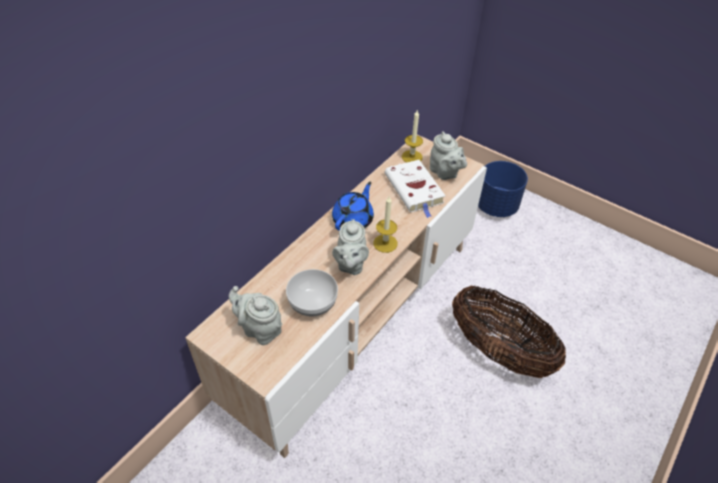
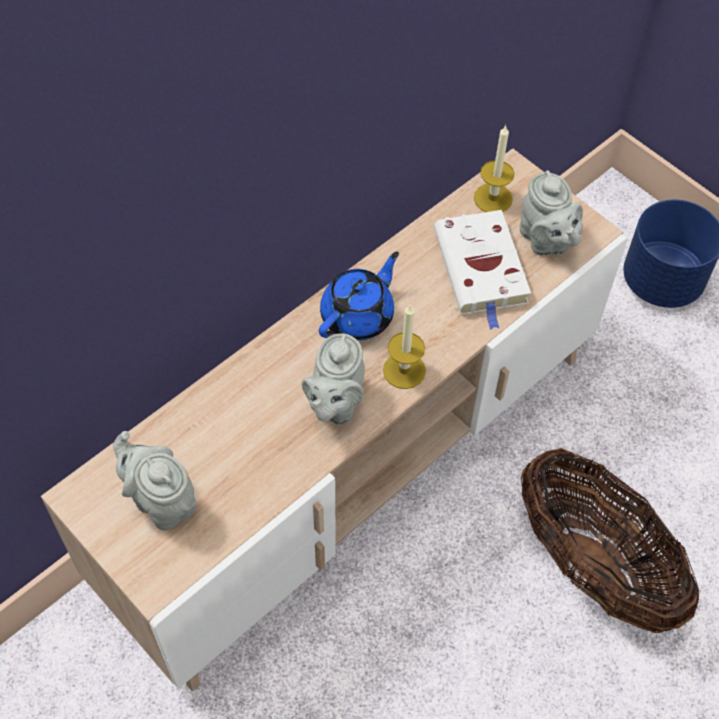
camera: 10 degrees right, 10 degrees up
bowl [286,269,338,317] -> none

